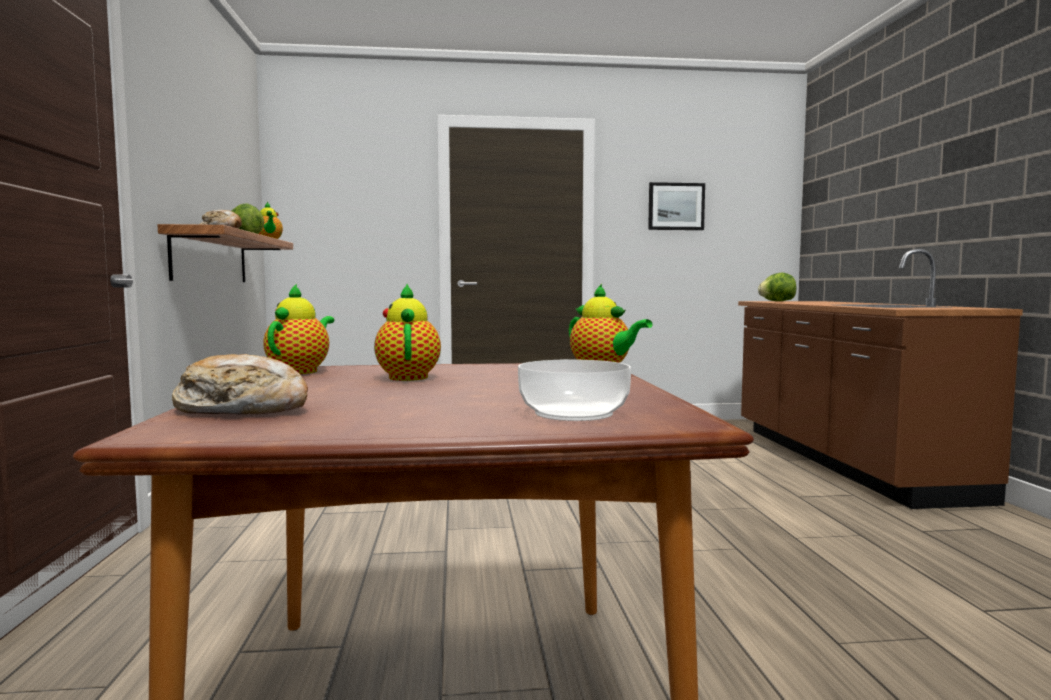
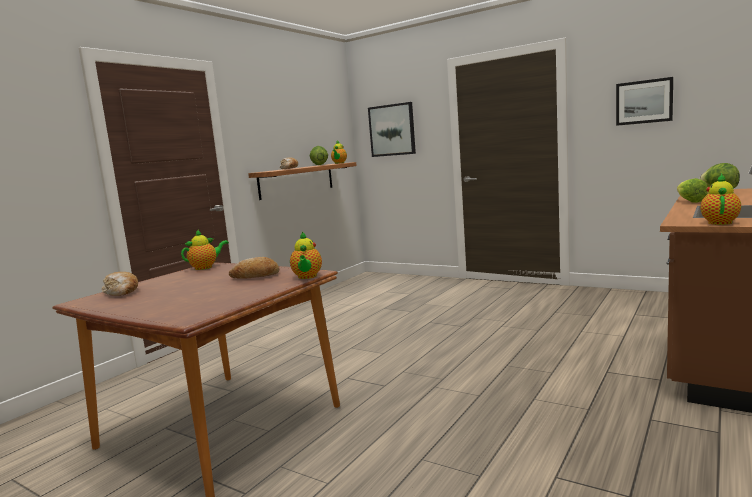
camera: 40 degrees right, 5 degrees up
teapot [374,284,441,381] -> teapot moved to [700,174,741,225]
bowl [518,360,631,421] -> none
none -> bread [229,257,279,279]
none -> picture [368,102,416,157]
none -> lettuce [677,178,708,203]

